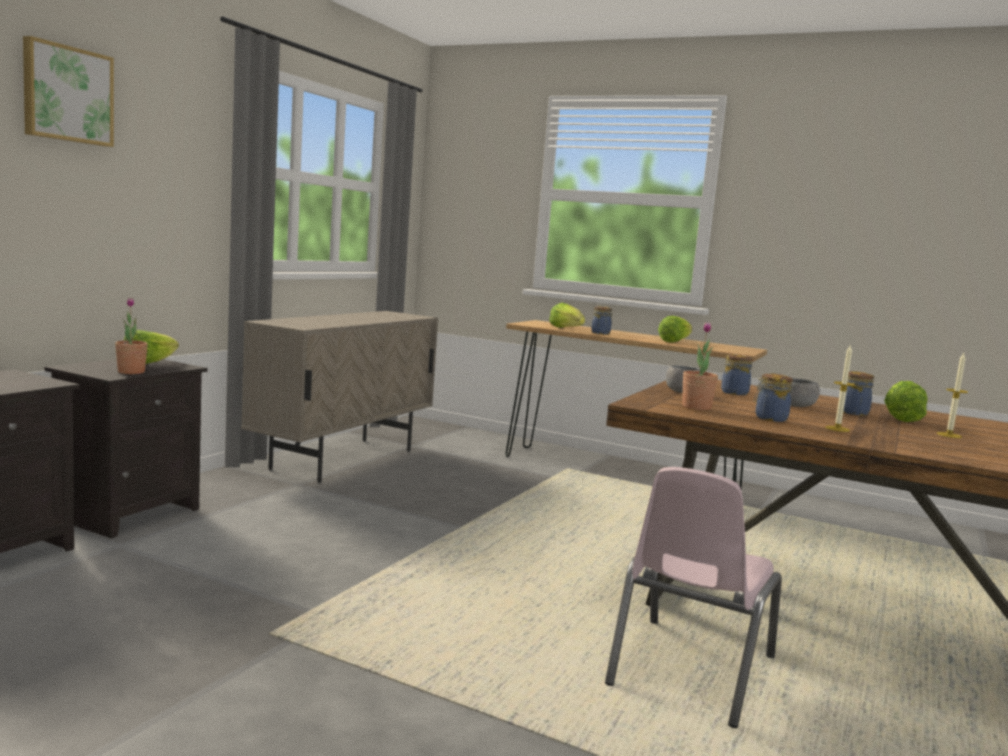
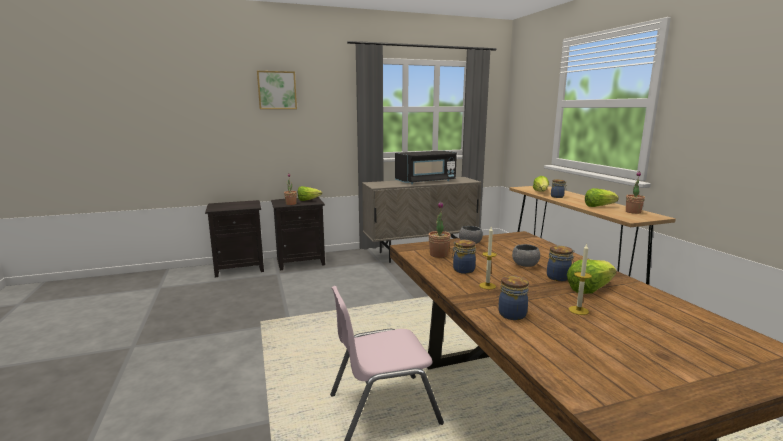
camera: 45 degrees right, 5 degrees up
jar [721,354,753,395] -> jar moved to [498,275,529,320]
none -> black microwave [395,151,457,184]
none -> potted plant [626,171,645,214]

